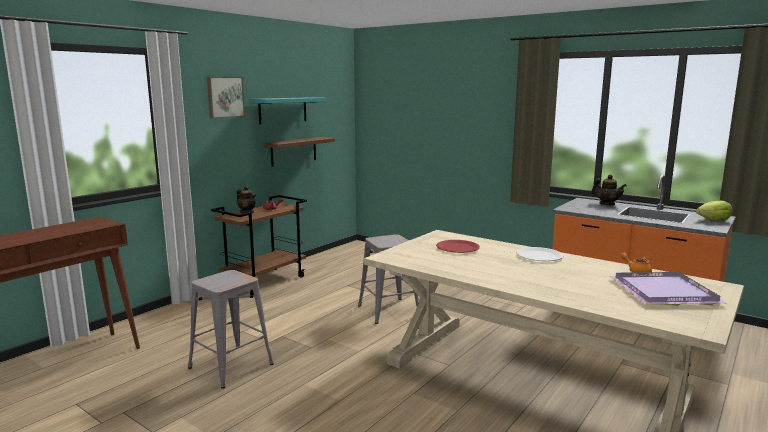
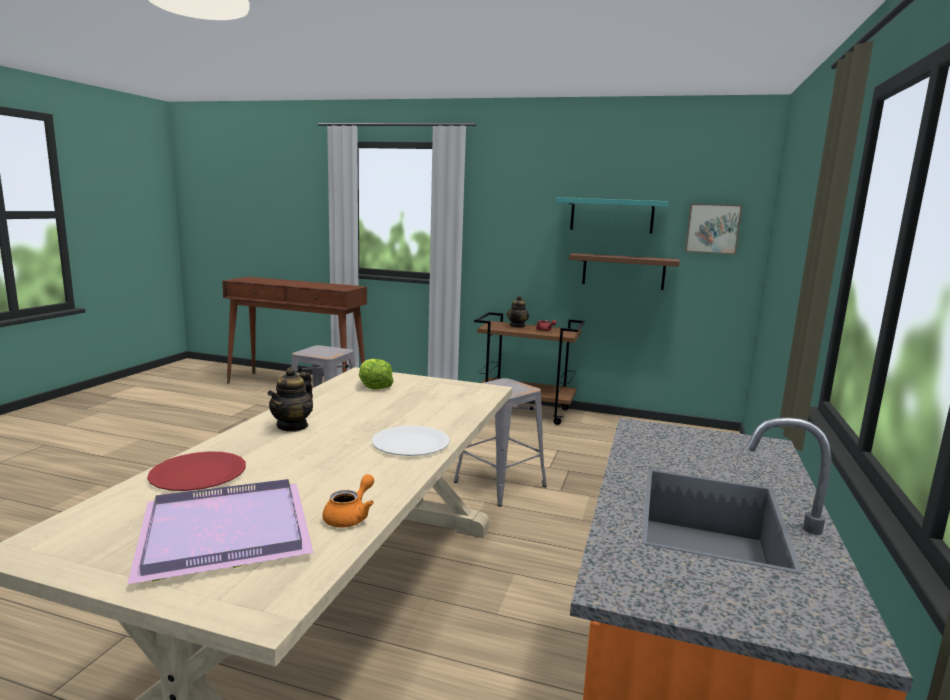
camera: 70 degrees right, 0 degrees up
picture [207,77,245,118] -> picture moved to [685,204,742,254]
red plate [436,240,480,253] -> red plate moved to [147,451,246,491]
teapot [591,174,627,206] -> teapot moved to [268,367,313,432]
lettuce [696,201,732,220] -> lettuce moved to [359,359,394,389]

